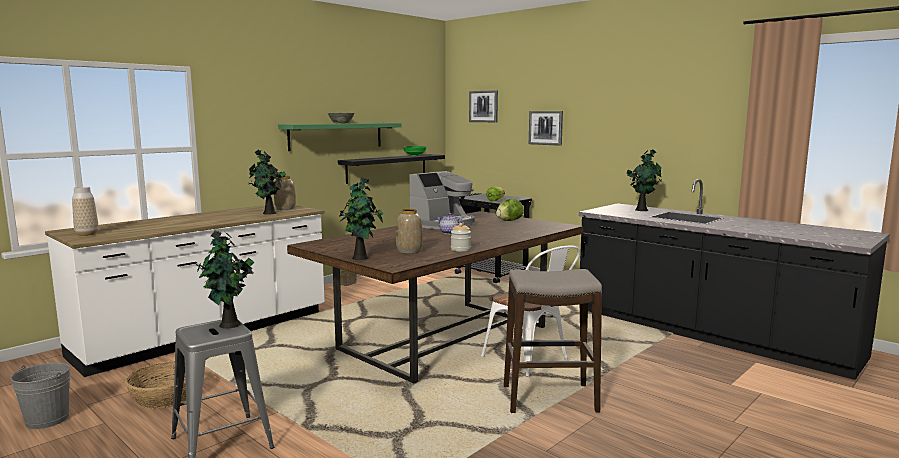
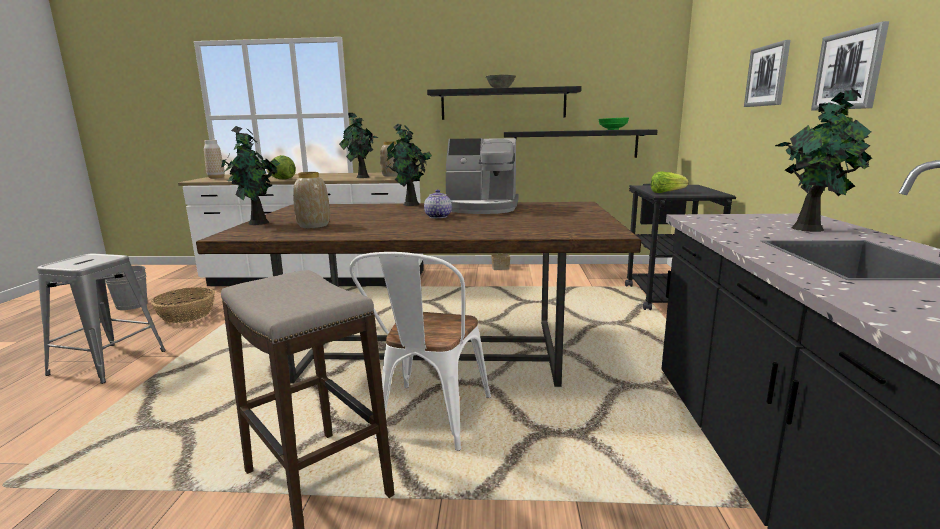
camera: 50 degrees right, 5 degrees up
potted plant [197,231,255,329] -> potted plant moved to [386,124,432,206]
green shelf [278,123,401,151] -> black shelf [427,86,582,120]
jar [451,223,471,252] -> none
picture [469,90,498,122] -> picture moved to [811,21,889,111]
lettuce [496,198,524,221] -> lettuce moved to [266,155,296,180]

